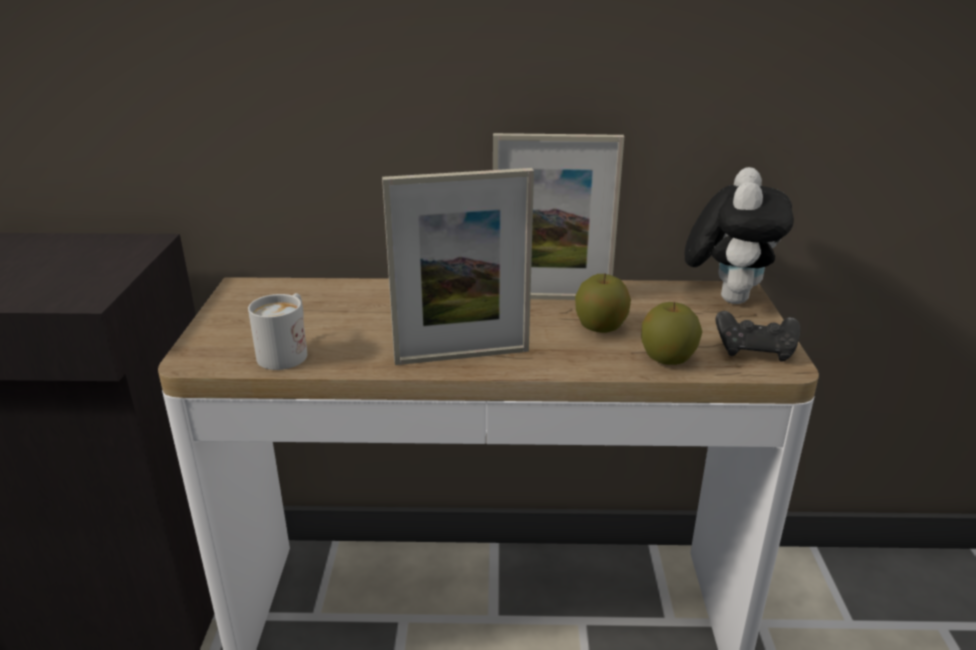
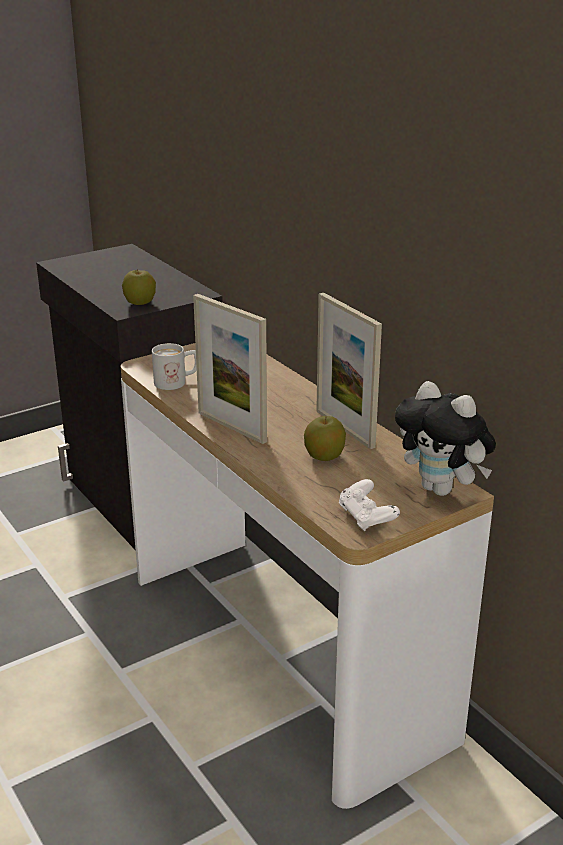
camera: 55 degrees right, 0 degrees up
apple [641,302,702,365] -> apple moved to [122,269,156,305]
plush toy [685,167,794,304] -> plush toy turned 60 degrees clockwise [395,381,496,496]
black game controller [716,311,800,362] -> white game controller [339,479,400,531]

